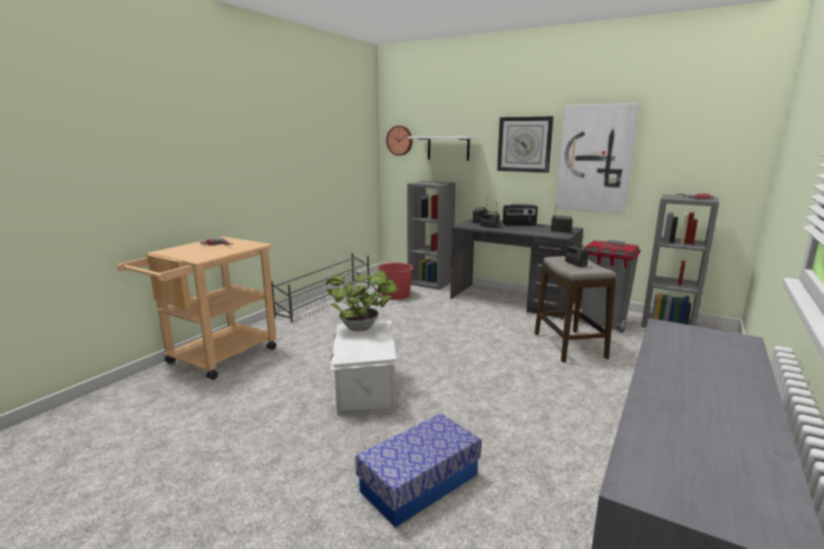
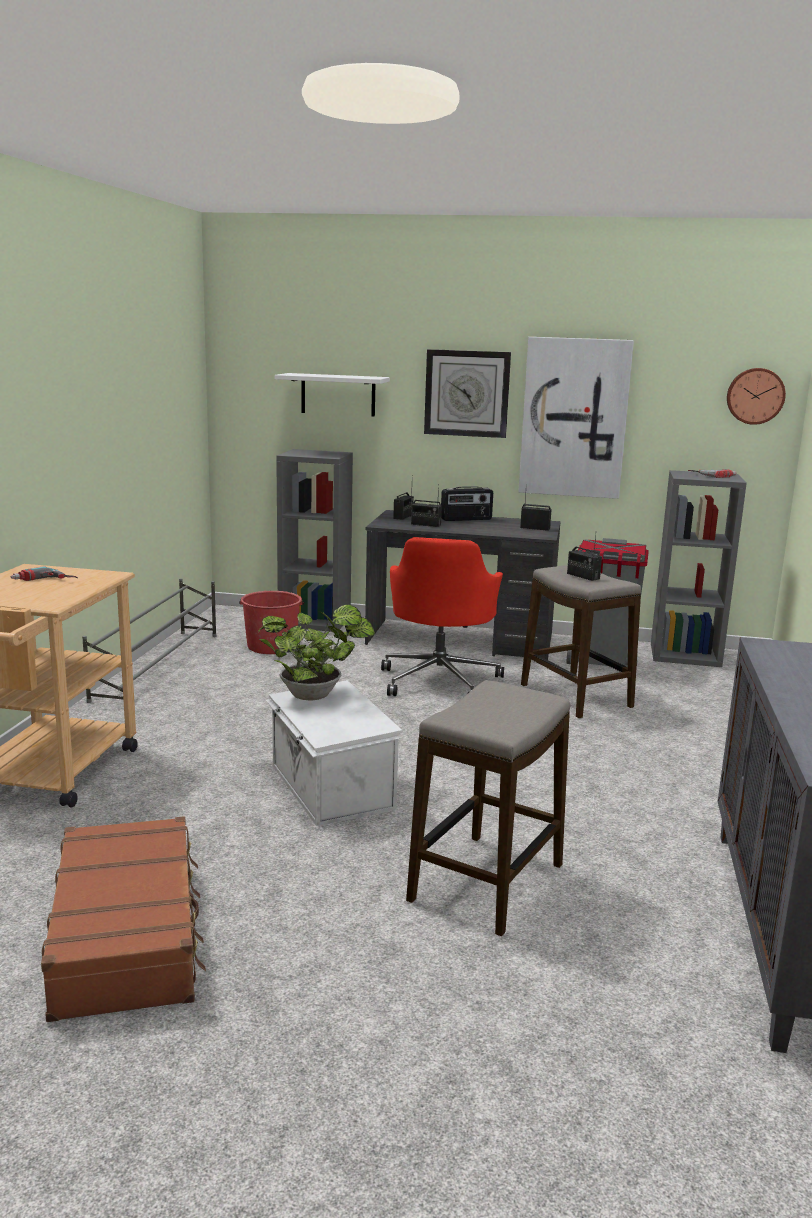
camera: 20 degrees left, 0 degrees up
storage box [355,413,482,528] -> stool [406,680,570,936]
wall clock [386,126,413,156] -> wall clock moved to [727,368,786,425]
none -> brown suitcase [41,816,206,1022]
none -> red office chair [381,537,504,696]

